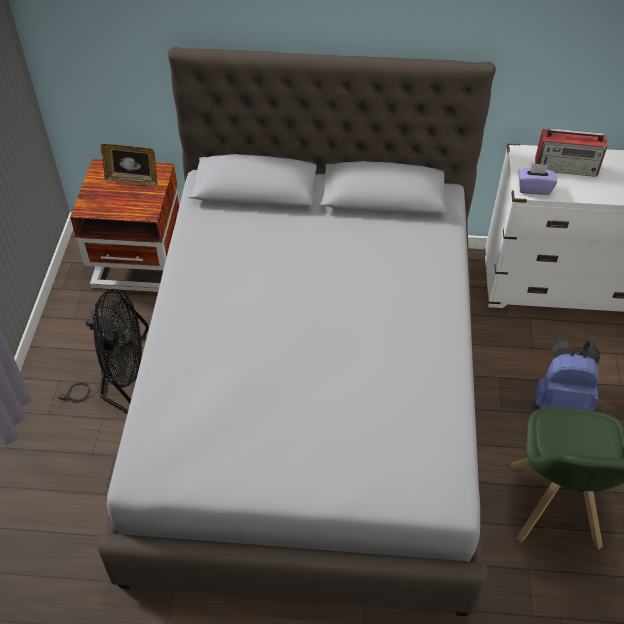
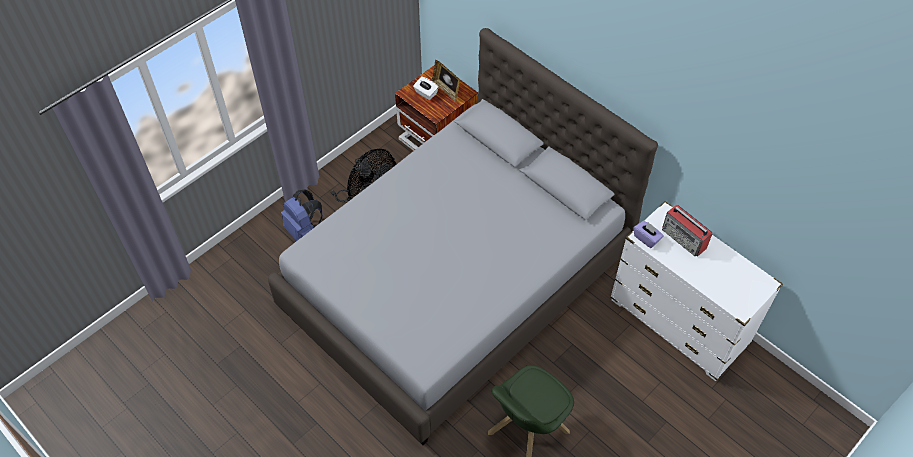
camera: 40 degrees right, 5 degrees up
blue backpack [535,336,601,411] -> blue backpack moved to [281,189,323,241]
none -> white tissue box [413,76,439,100]

